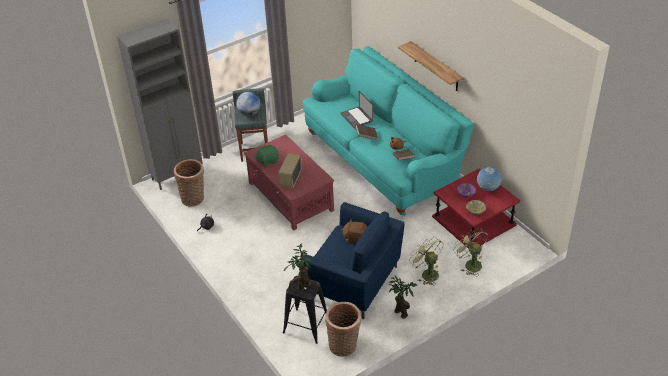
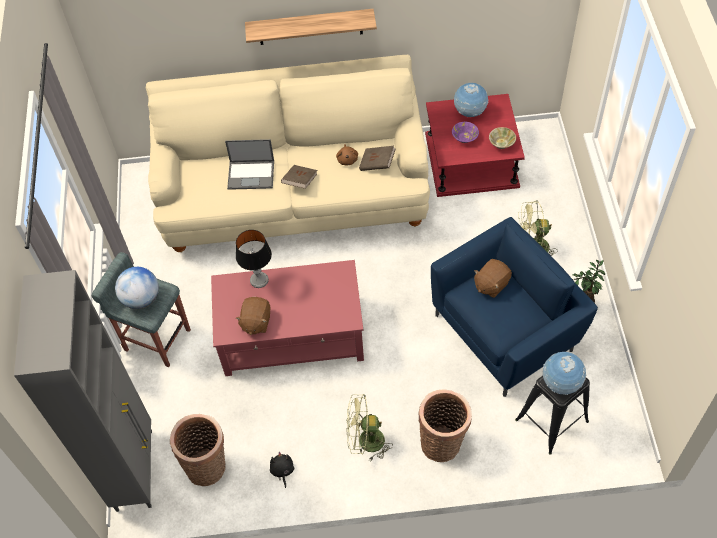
camera: 60 degrees left, 15 degrees up
green plush toy [255,145,279,166] -> brown plush toy [236,297,270,335]
radio [278,153,302,188] -> none
potted plant [284,244,312,291] -> globe [543,352,587,395]
turquoise sofa [303,46,474,216] -> beige sofa [146,55,430,253]
basket [325,302,361,357] -> basket moved to [418,389,472,462]
green fan [453,227,488,275] -> green fan moved to [346,394,393,460]
none -> table lamp [236,230,272,288]

